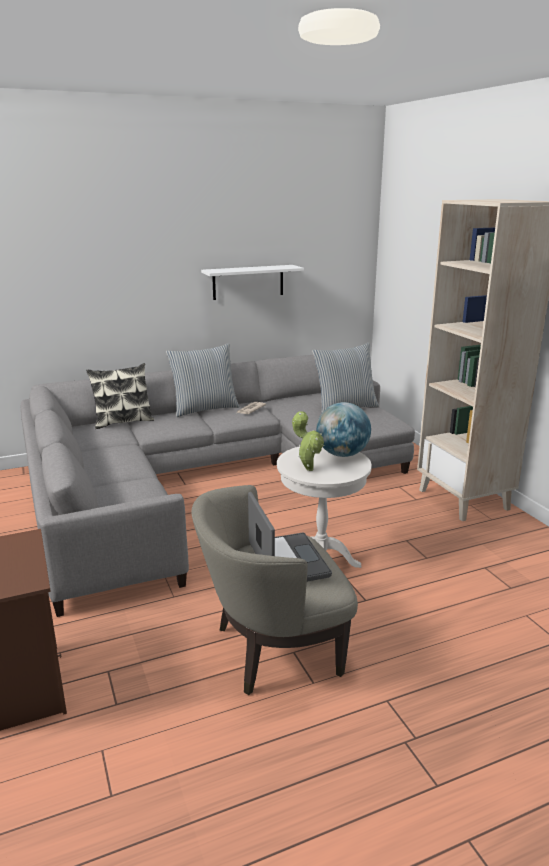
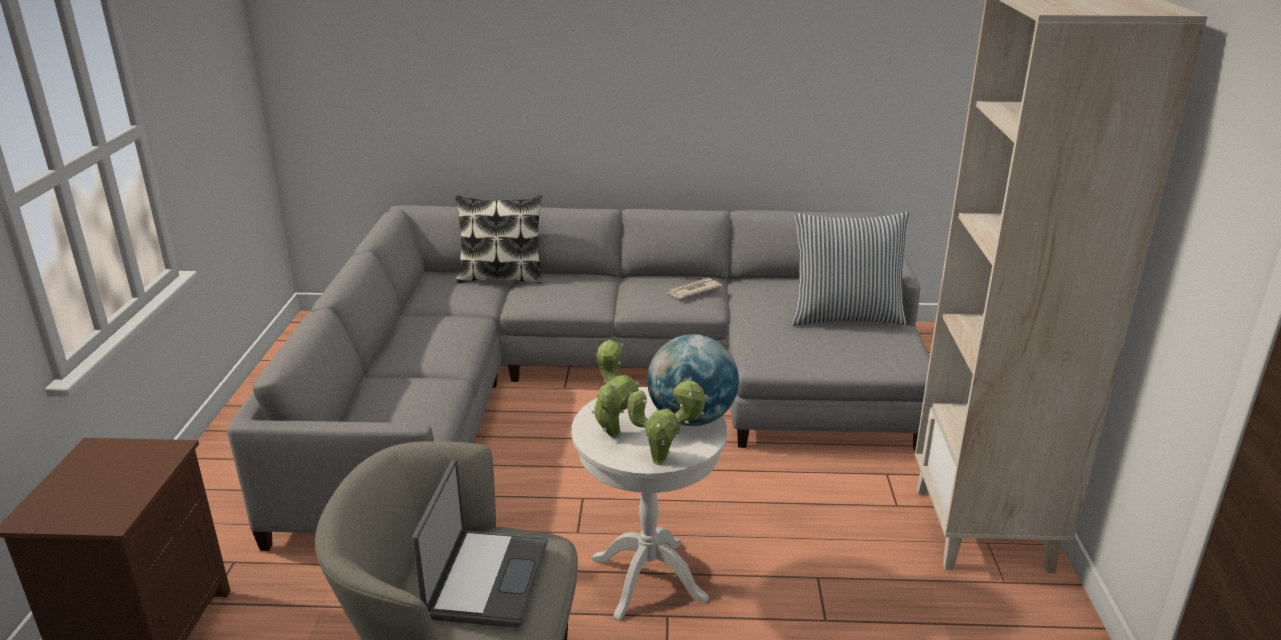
camera: 25 degrees right, 5 degrees up
pillow [166,343,240,417] -> none
white shelf [201,265,304,300] -> none
none -> potted plant [627,378,708,465]

